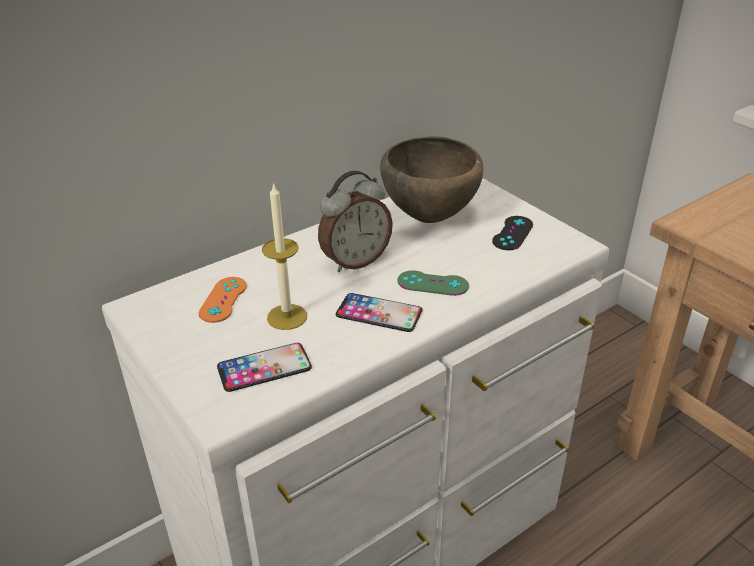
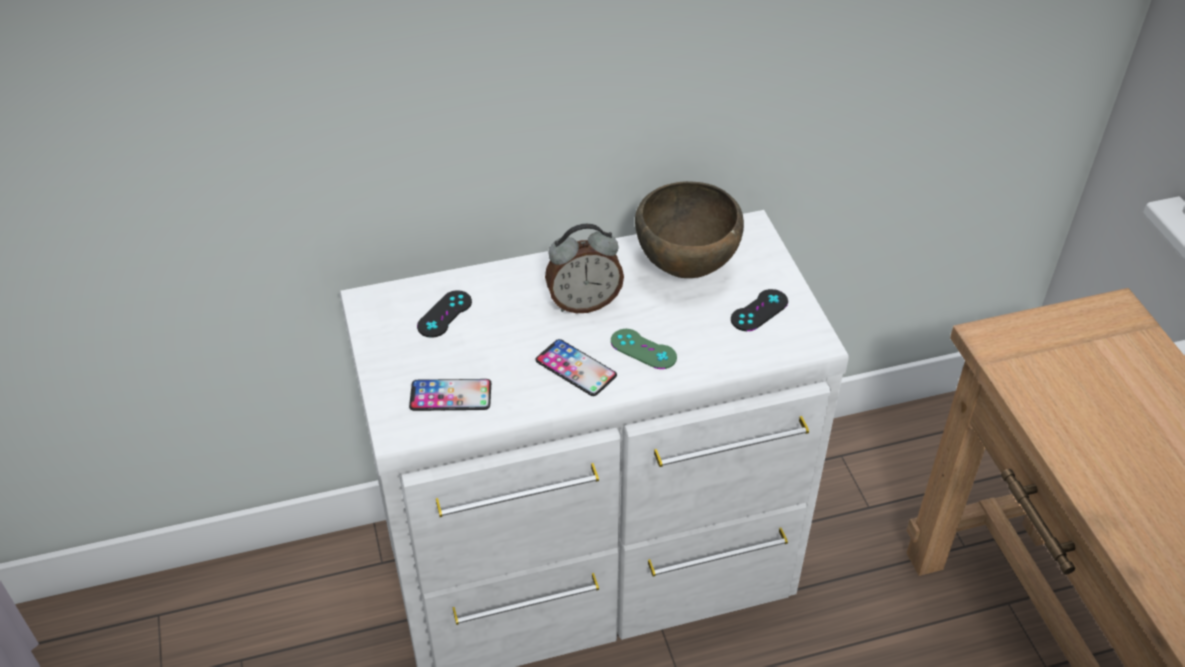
camera: 20 degrees right, 10 degrees up
orange game controller [199,277,247,323] -> black game controller [417,290,472,338]
candle [262,182,307,330] -> none

